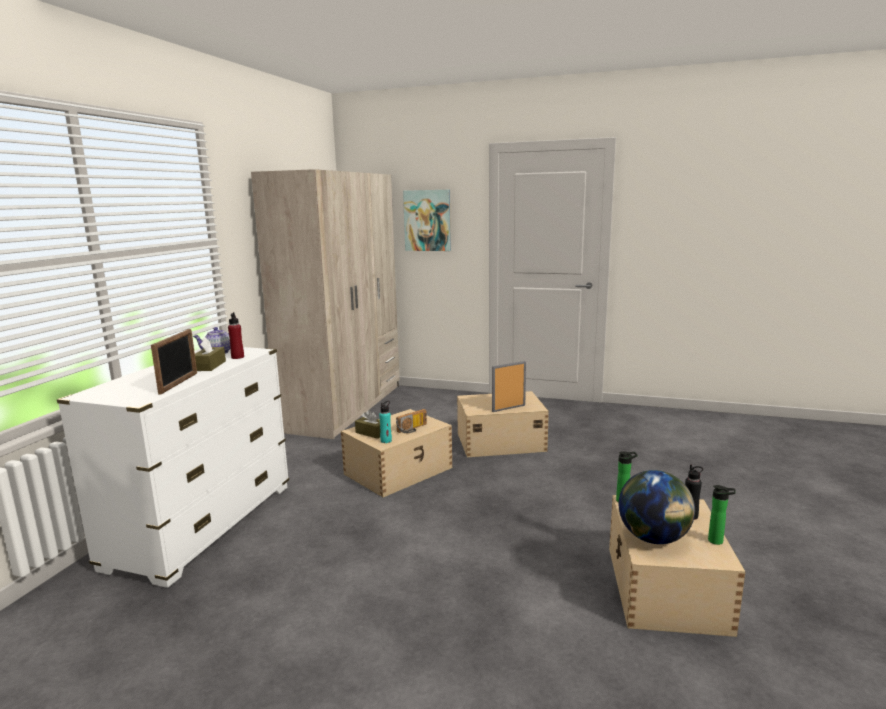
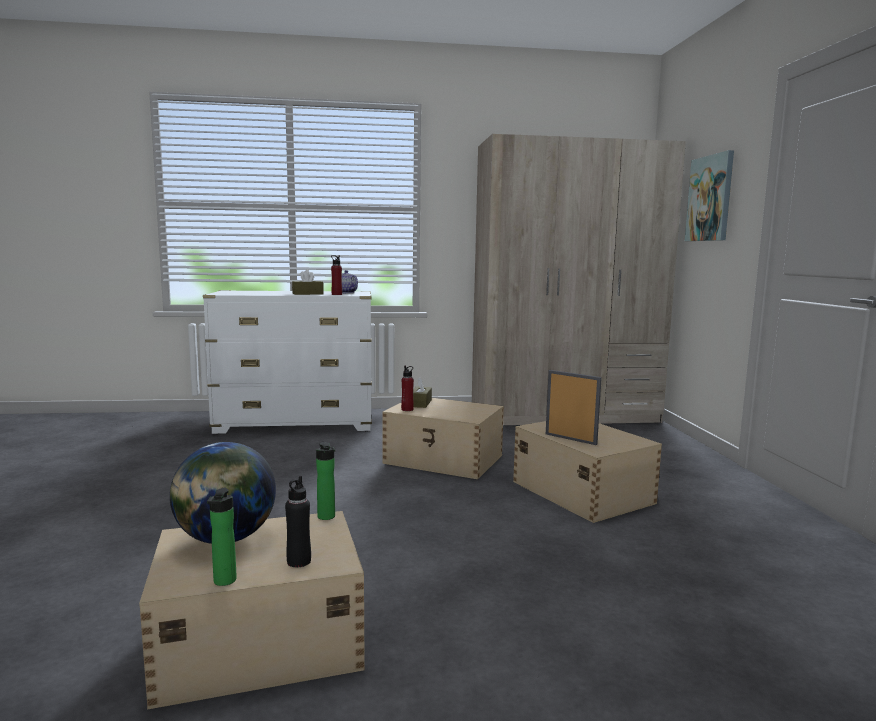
camera: 65 degrees right, 5 degrees down
picture frame [151,329,197,394] -> none
turquoise bottle [379,401,392,443] -> red bottle [401,366,414,411]
radio [396,409,427,433] -> none

